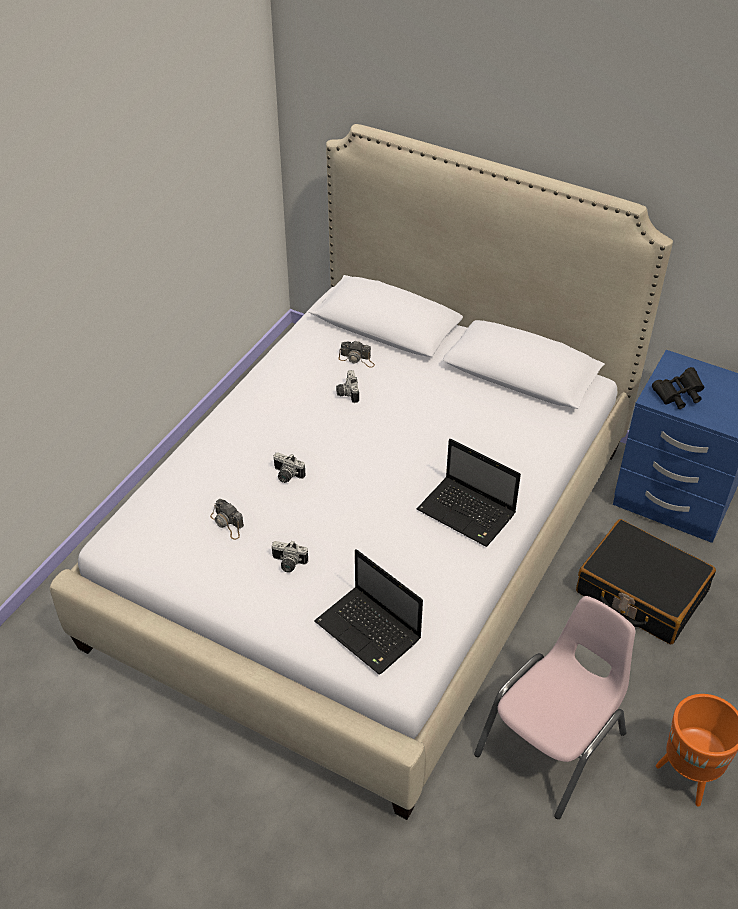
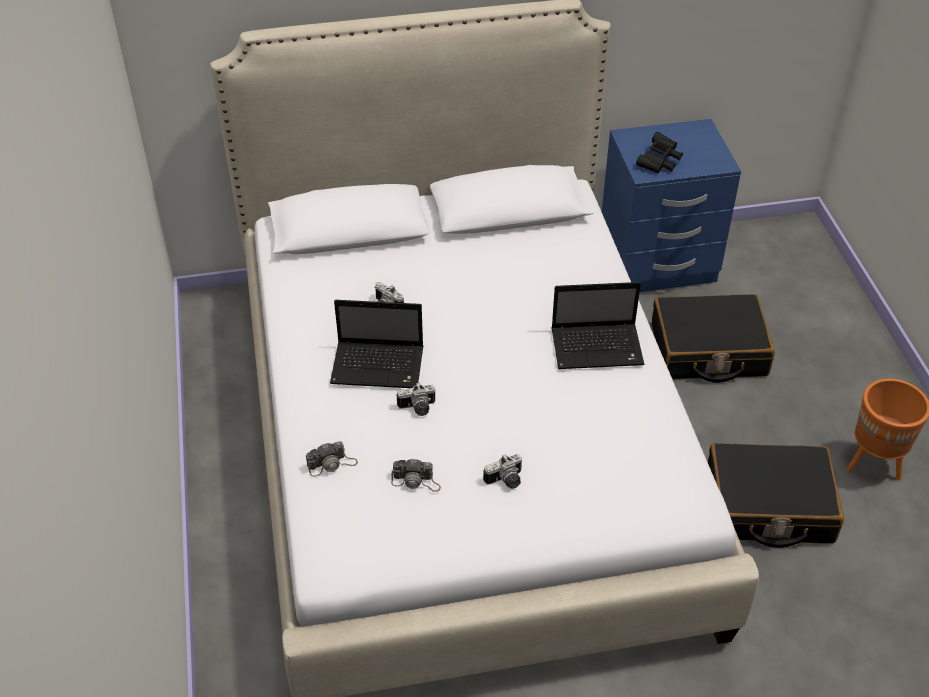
camera: 40 degrees left, 0 degrees up
laptop [314,549,423,674] -> laptop moved to [330,300,423,388]
camera [339,340,375,368] -> camera moved to [306,441,358,477]
pink chair [474,596,635,819] -> black suitcase [708,443,844,548]

